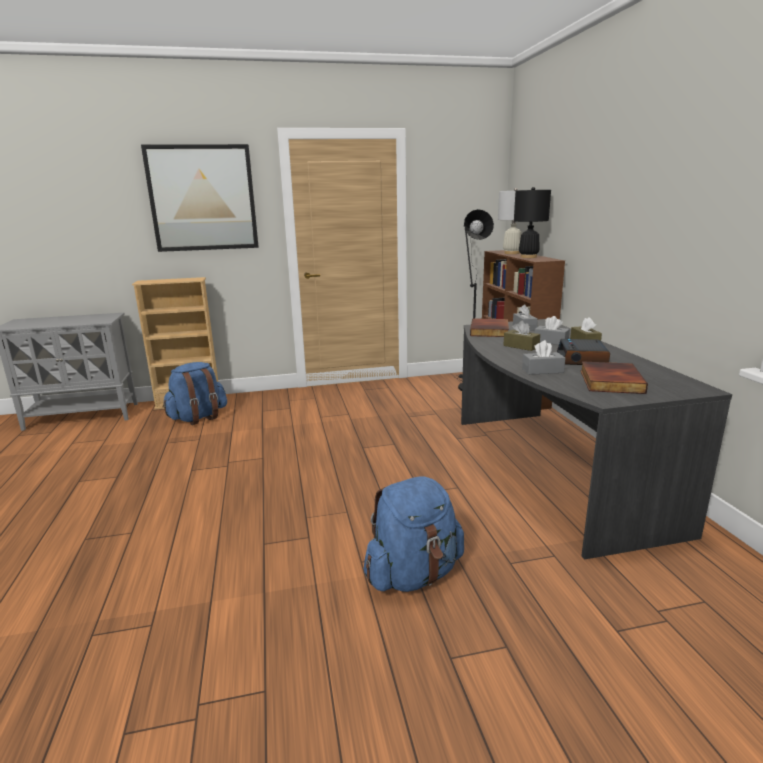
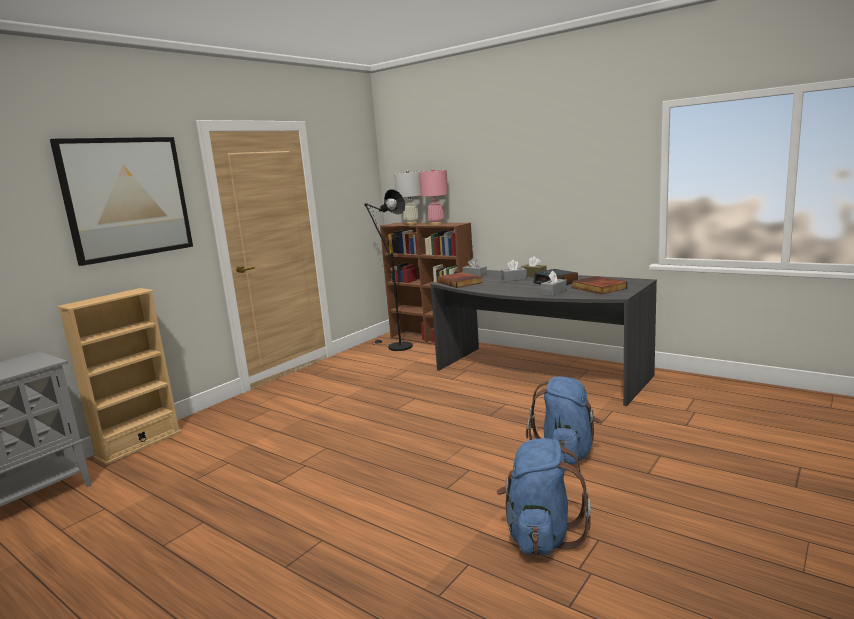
camera: 40 degrees left, 5 degrees down
blue backpack [162,362,227,425] -> blue backpack moved to [497,438,591,555]
brown tissue box [503,321,540,351] -> none
black table lamp [514,187,551,258] -> pink table lamp [419,169,448,225]

